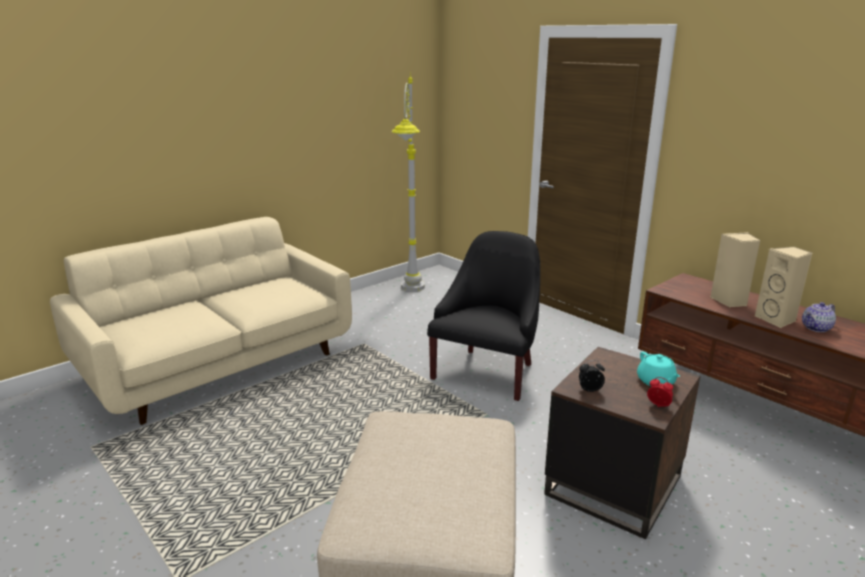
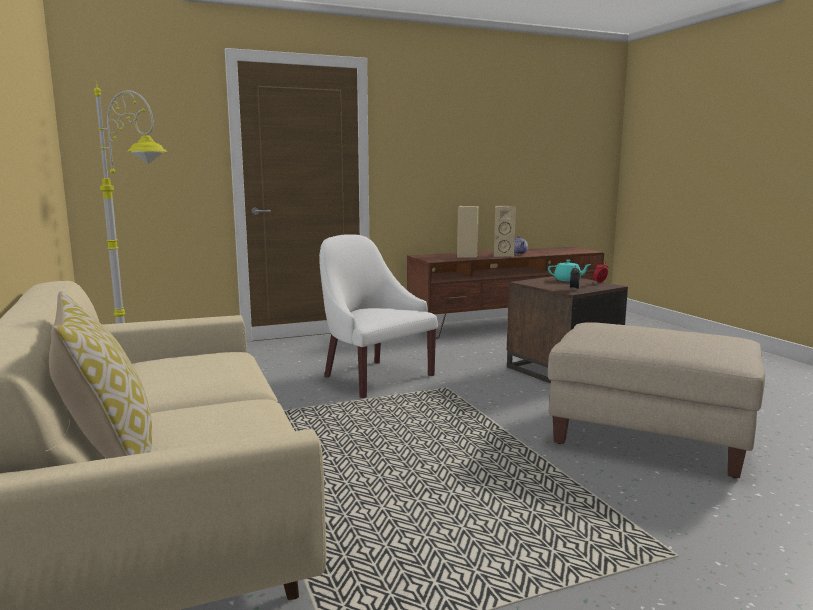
camera: 70 degrees left, 10 degrees down
black armchair [427,231,540,401] -> white armchair [319,234,438,398]
none -> pillow [49,291,152,459]

